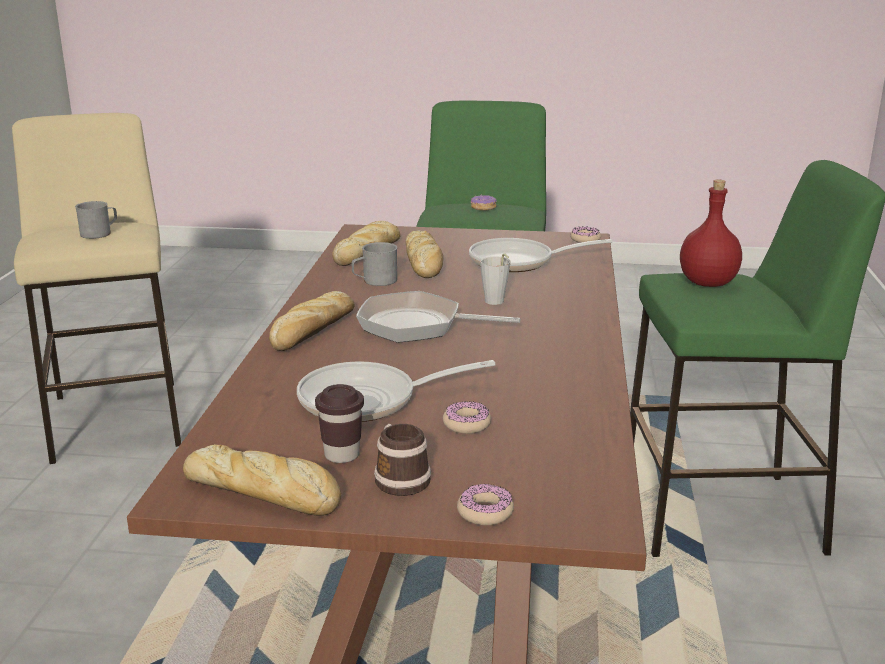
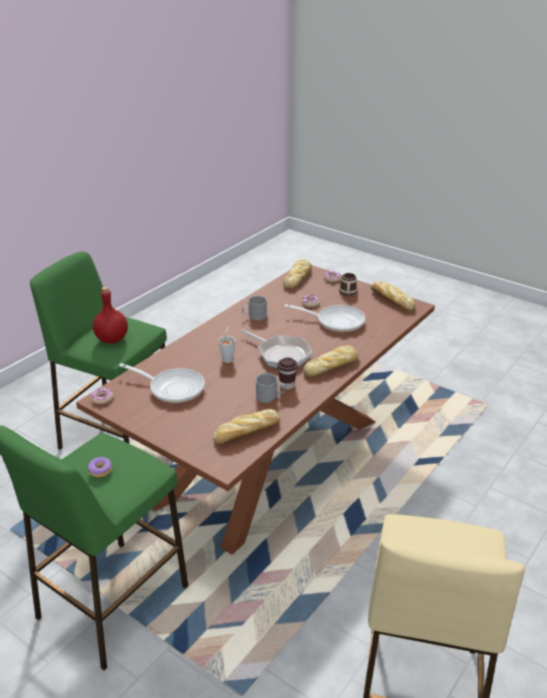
camera: 150 degrees left, 10 degrees up
grey mug [75,201,117,239] -> grey mug moved to [242,296,267,321]
brown cup [315,384,364,463] -> brown cup moved to [278,357,298,390]
bread [406,231,443,278] -> bread moved to [283,259,312,290]

